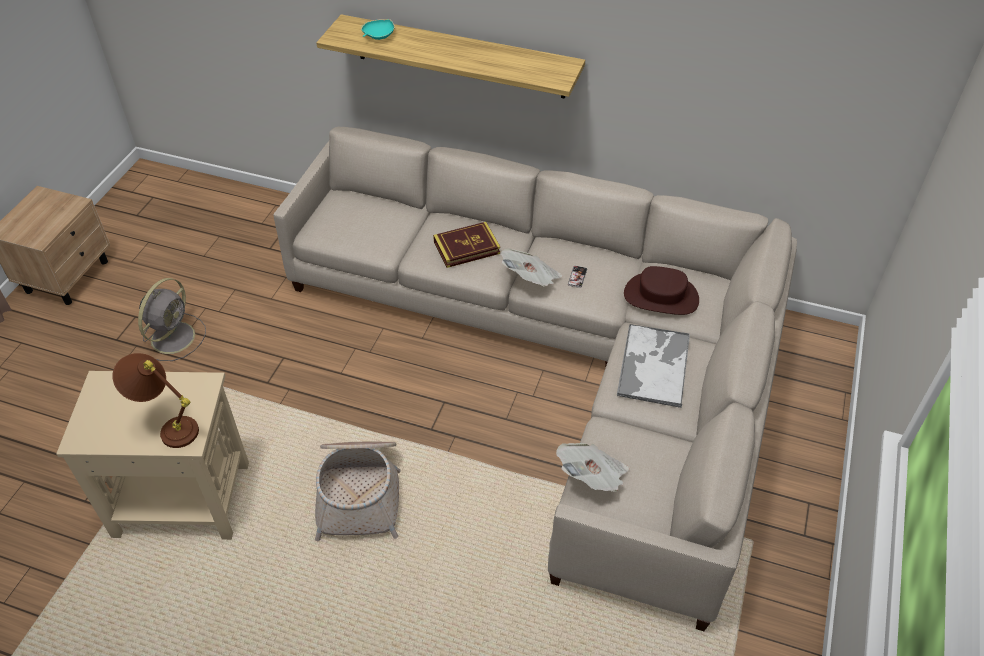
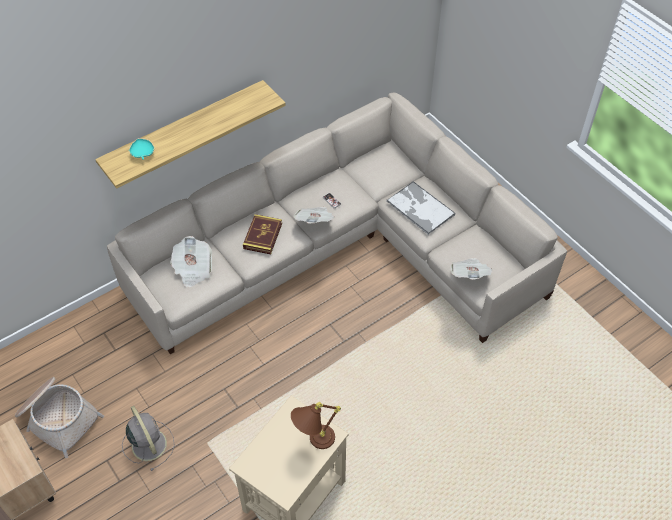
camera: 55 degrees left, 5 degrees up
basket [315,441,401,541] -> basket moved to [15,377,104,458]
brown hat [624,266,699,315] -> none
none -> newspaper [170,236,212,288]

